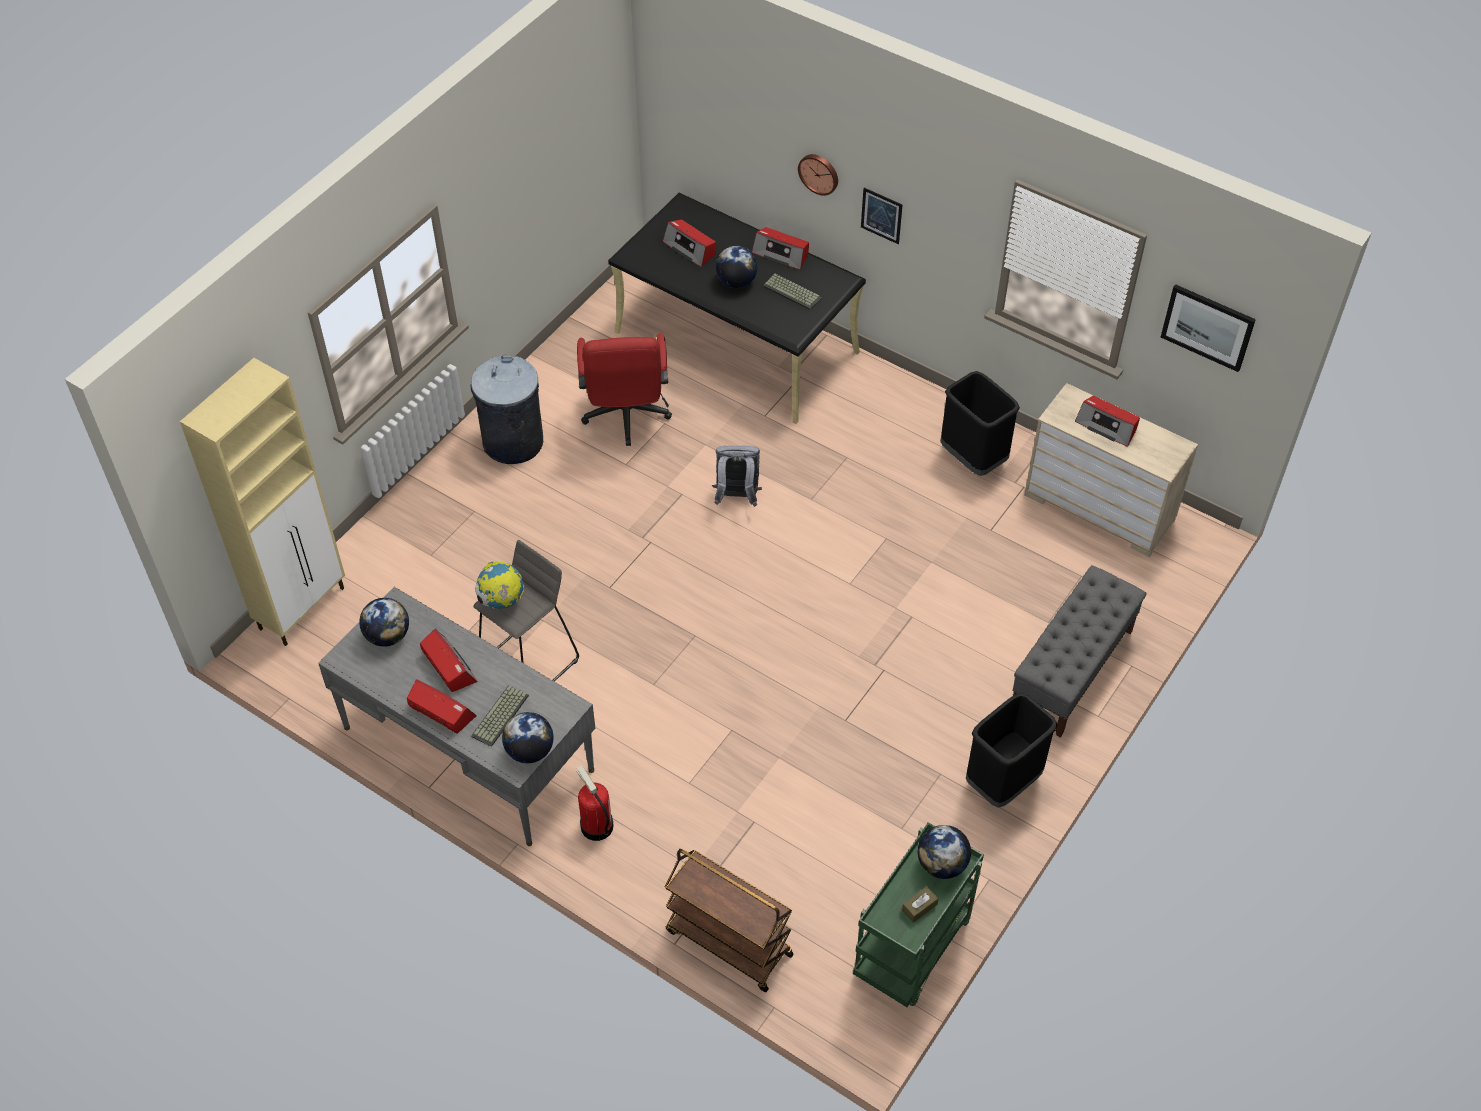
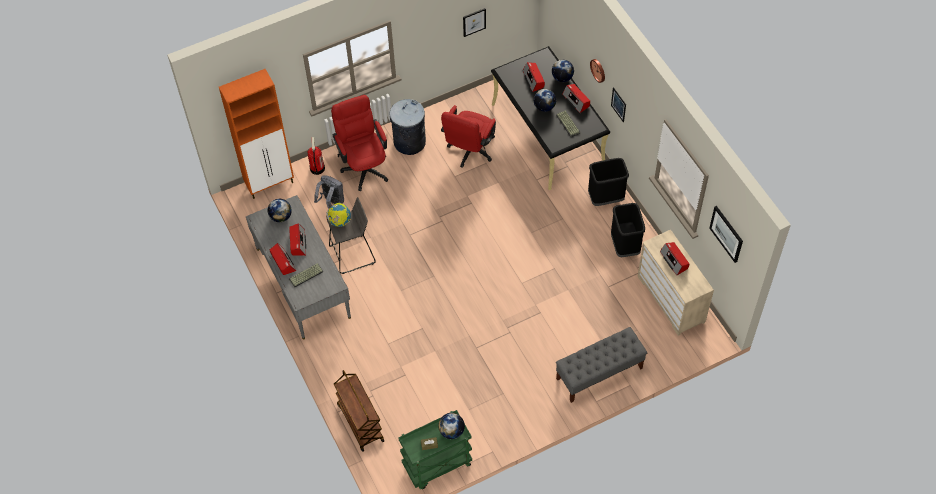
camera: 30 degrees right, 5 degrees up
beige cabinet [180,358,345,646] -> orange cabinet [219,69,294,199]
globe [502,712,554,763] -> globe moved to [552,60,574,82]
fire extinguisher [576,765,614,841] -> fire extinguisher moved to [308,137,325,175]
grey backpack [712,446,762,507] -> grey backpack moved to [314,175,344,208]
black trash can [966,693,1058,808] -> black trash can moved to [588,158,629,206]
none -> red office chair [331,95,388,191]
none -> picture [463,8,486,37]

